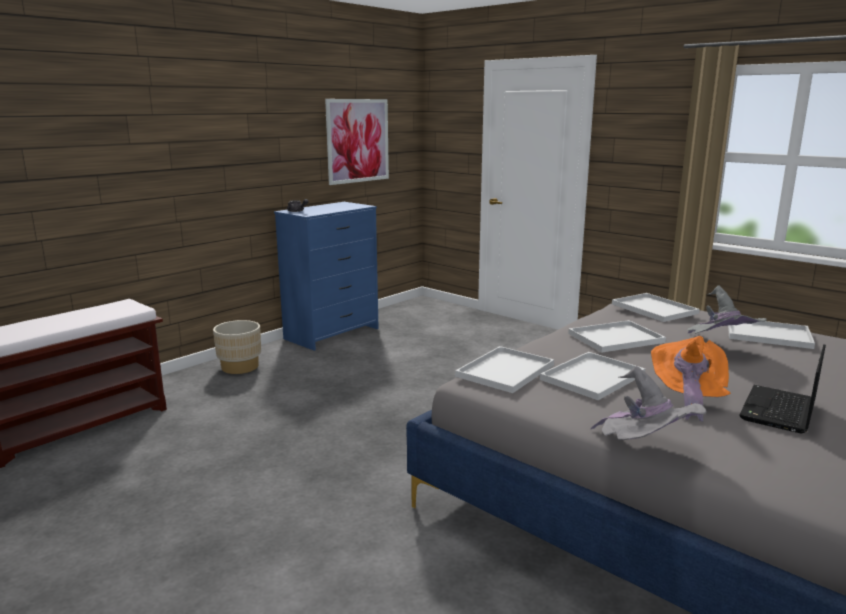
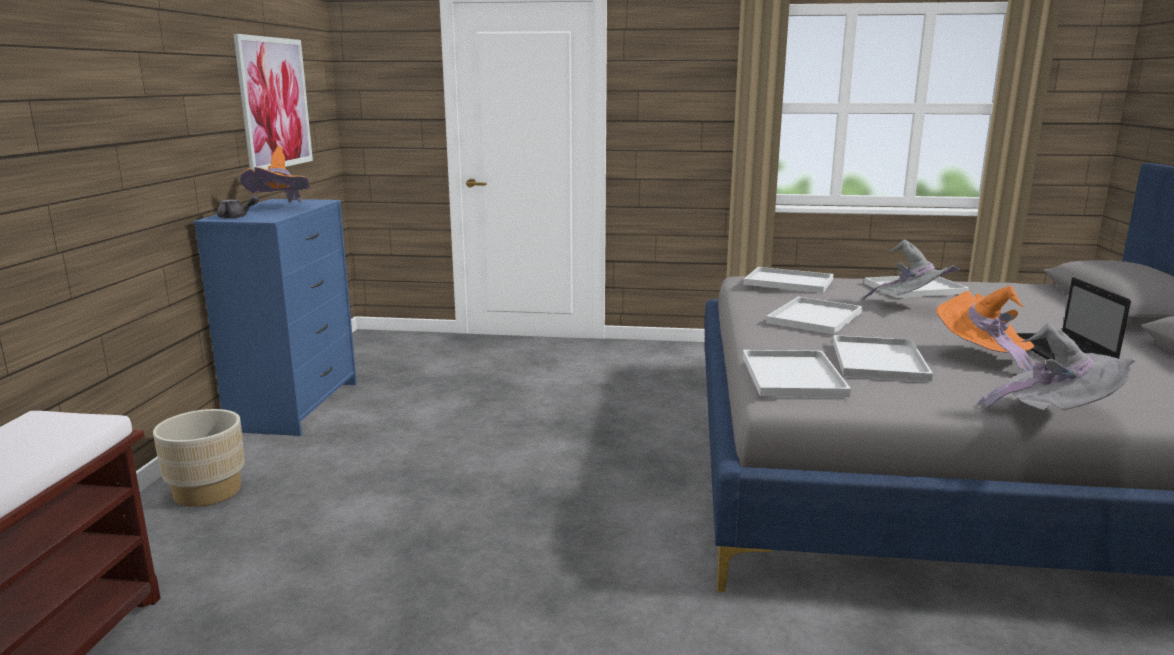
camera: 35 degrees left, 0 degrees up
none -> orange hat [240,146,311,203]

